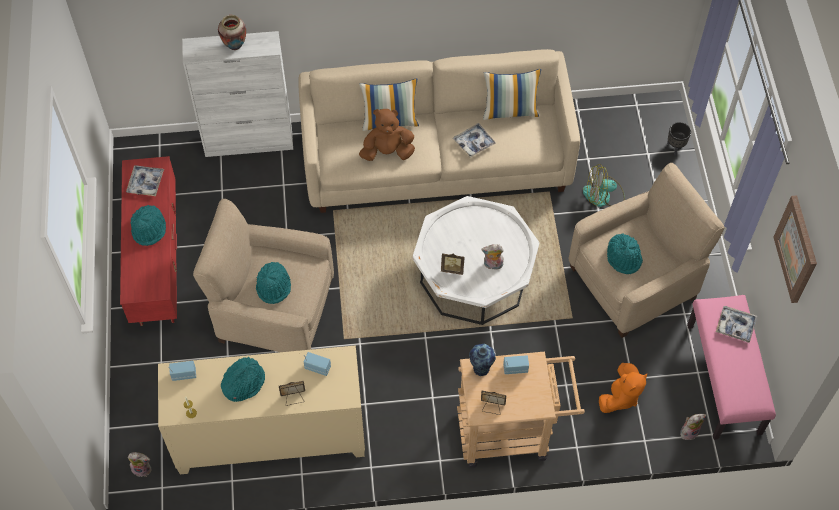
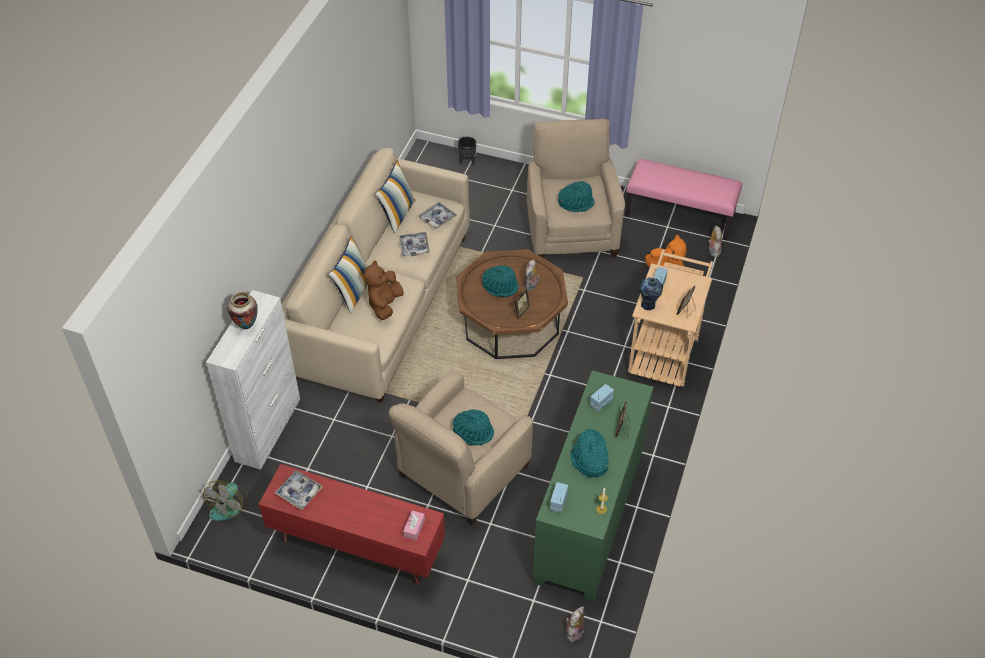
camera: 65 degrees left, 10 degrees down
turquoise hat [130,205,166,246] -> turquoise hat moved to [482,265,519,297]
beige cabinet [158,345,365,474] -> green cabinet [533,371,653,602]
white coffee table [412,196,539,325] -> brown coffee table [456,249,568,359]
fan [583,164,625,207] -> fan moved to [203,480,248,521]
tray [716,306,757,343] -> tray moved to [418,202,457,229]
picture [773,195,817,303] -> none
none -> pink tissue box [403,510,425,540]

